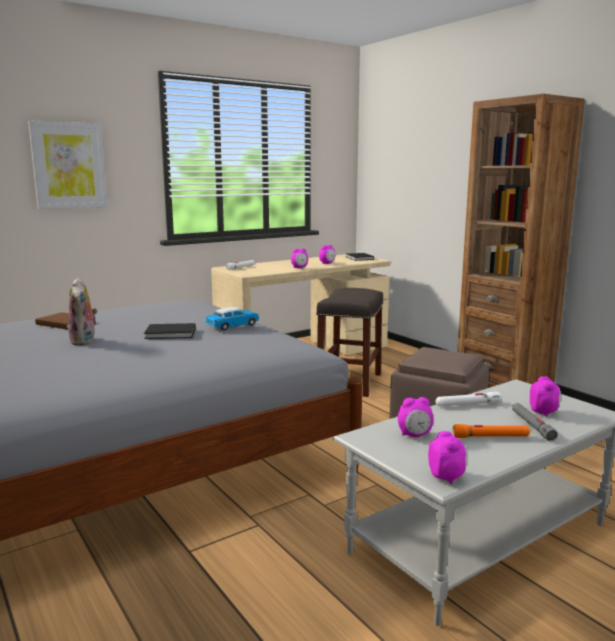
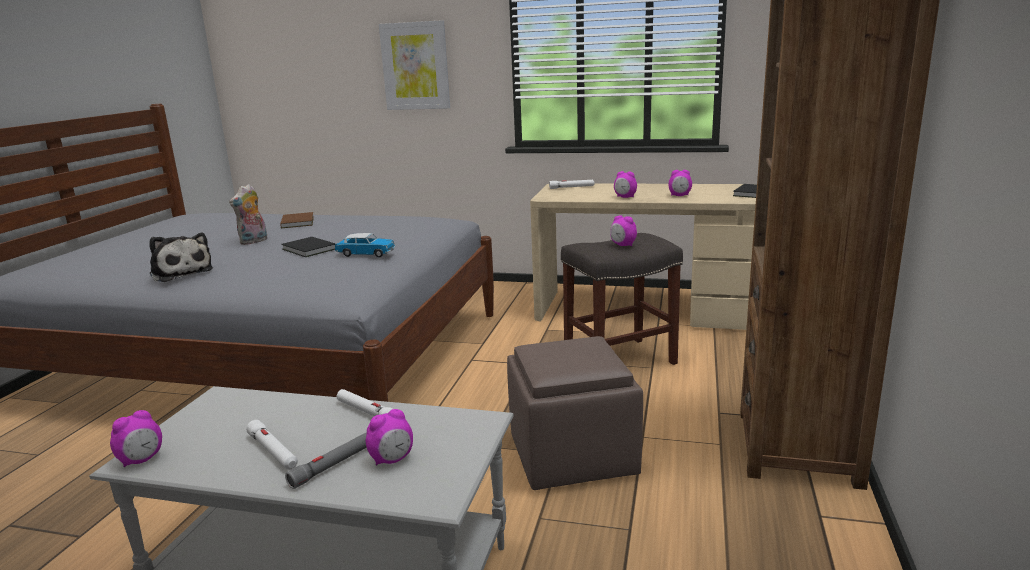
camera: 50 degrees right, 5 degrees up
alarm clock [398,397,434,437] -> alarm clock moved to [610,215,637,246]
orange flashlight [453,424,530,438] -> white flashlight [246,420,298,470]
none -> plush toy [149,233,213,282]

